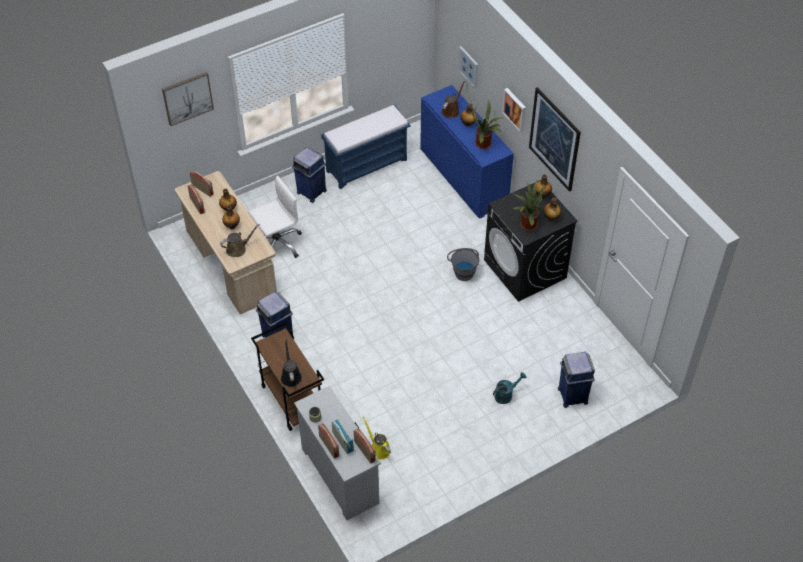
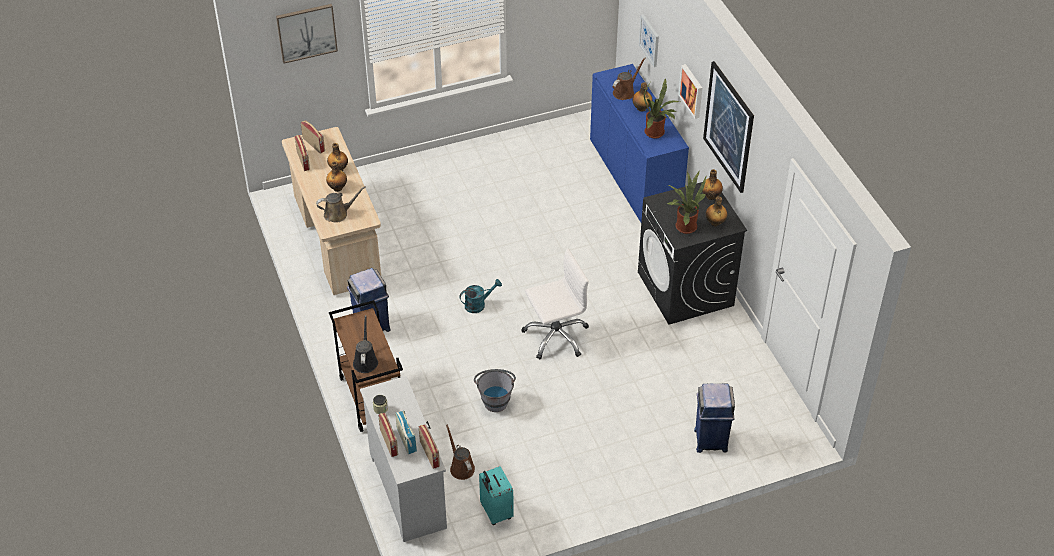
camera: 10 degrees right, 5 degrees down
white office chair [248,176,302,258] -> white office chair moved to [522,249,589,360]
blue trash can [292,147,327,203] -> none
blue bench [321,105,411,189] -> none
yellow watering can [363,417,391,460] -> brown watering can [446,424,475,480]
grey bucket [447,248,479,281] -> grey bucket moved to [474,369,516,412]
turquoise watering can [493,372,526,404] -> turquoise watering can moved to [460,279,502,313]
none -> turquoise suitcase [479,466,514,525]

